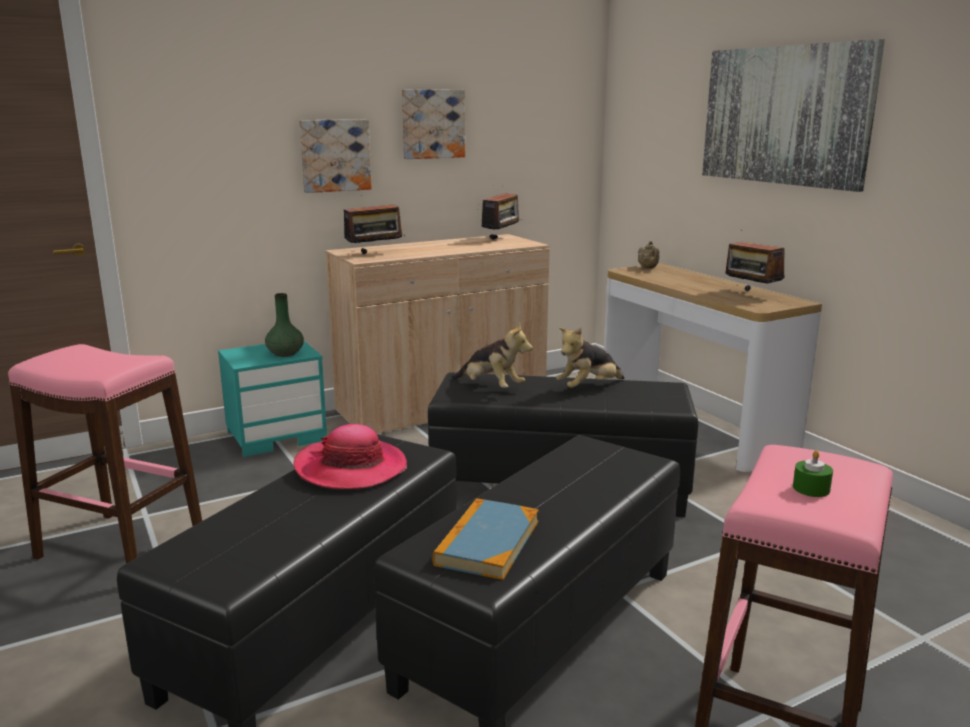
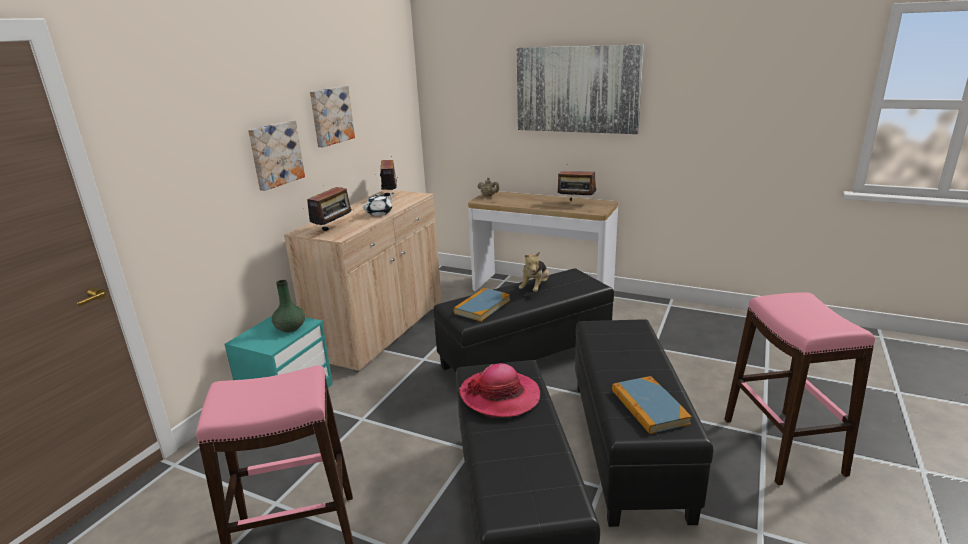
camera: 35 degrees left, 5 degrees up
plush toy [451,322,533,388] -> book [453,288,510,321]
green candle [793,450,833,497] -> none
none -> white teapot [363,193,394,216]

